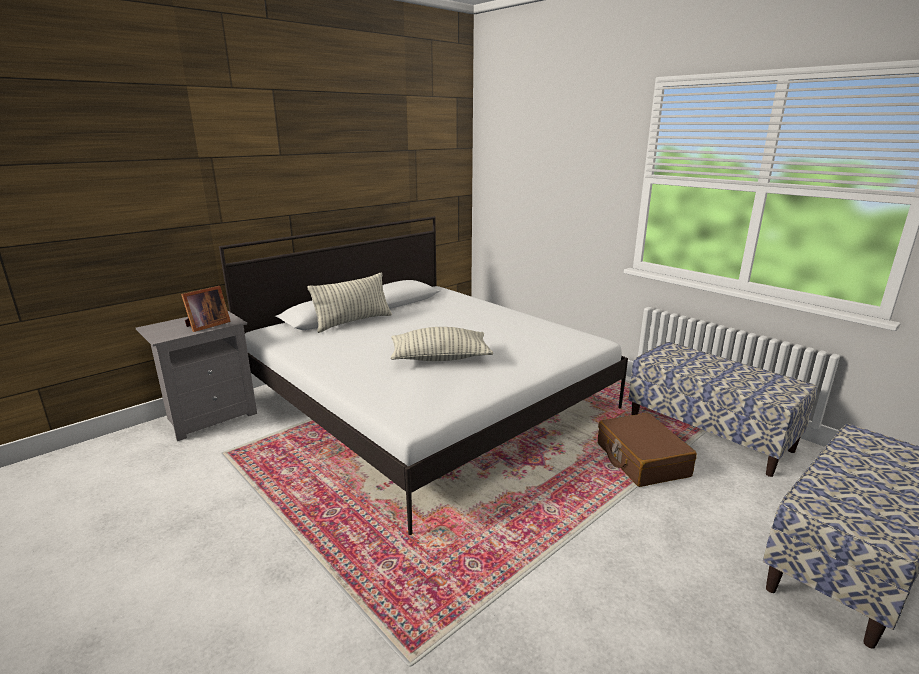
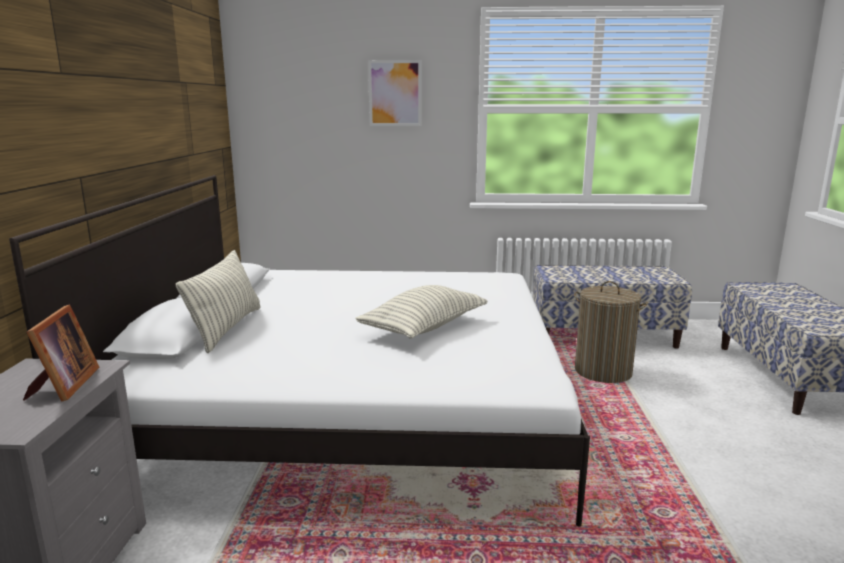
camera: 45 degrees left, 5 degrees down
brown suitcase [598,413,697,487] -> laundry basket [574,281,648,383]
none -> picture [368,60,421,126]

